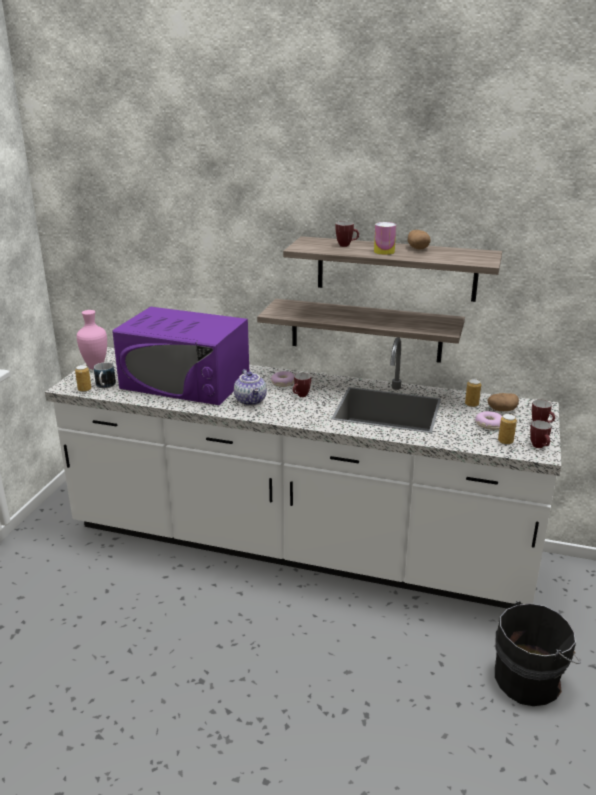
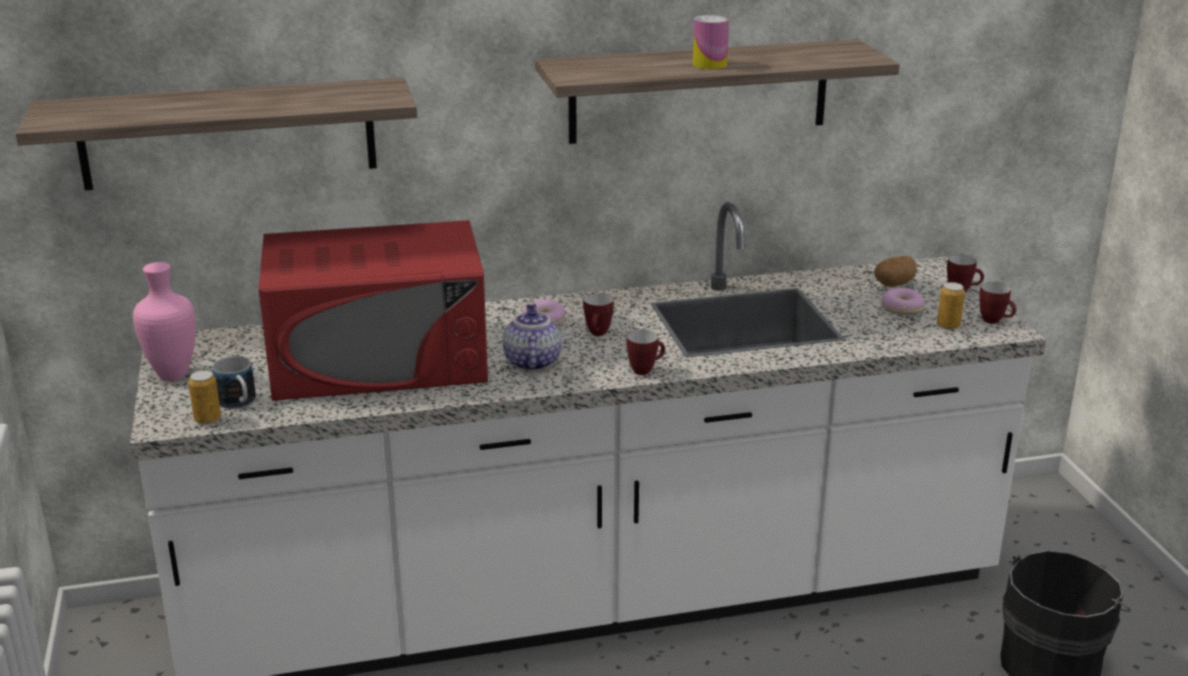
camera: 30 degrees left, 0 degrees up
purple microwave [112,307,249,405] -> red microwave [259,220,488,401]
teapot [234,369,267,406] -> teapot turned 135 degrees counterclockwise [503,303,562,371]
shelf [257,299,465,363] -> shelf moved to [16,78,417,190]
mug [335,221,359,247] -> mug moved to [626,330,665,375]
potato [408,230,431,250] -> none
can [465,379,481,407] -> none

